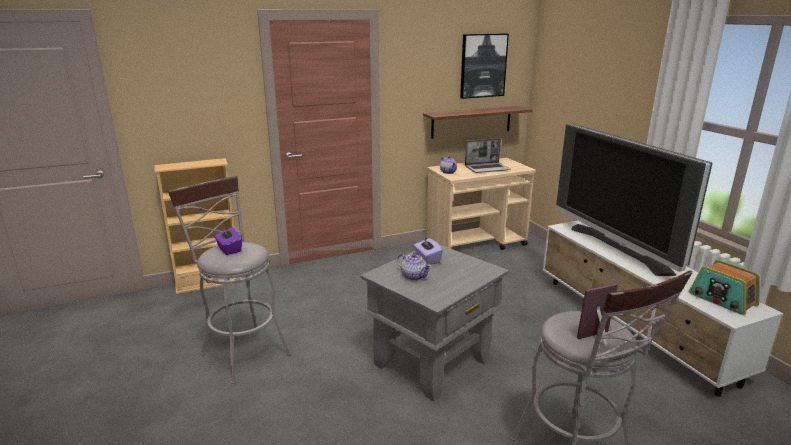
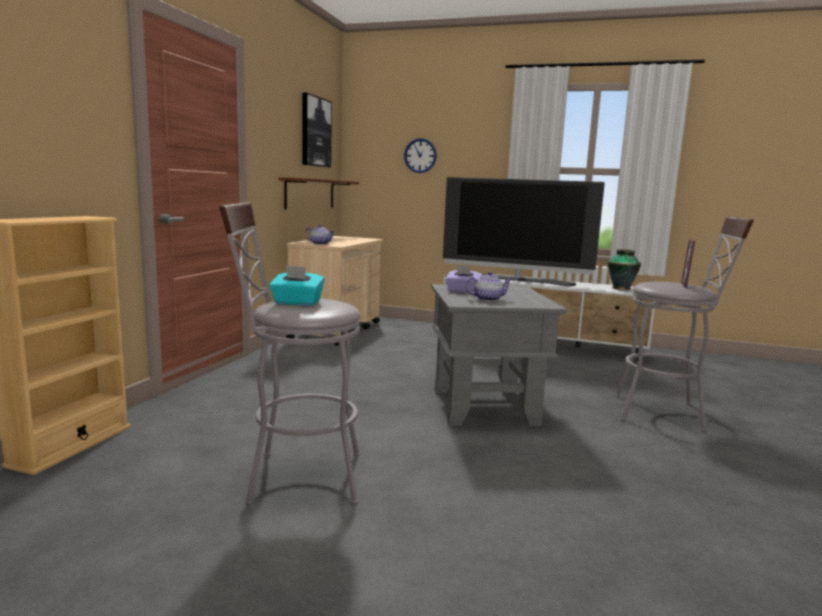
camera: 50 degrees left, 10 degrees down
purple tissue box [214,228,242,255] -> turquoise tissue box [269,265,325,306]
laptop [465,138,510,173] -> none
radio [689,260,760,315] -> vase [608,249,641,290]
none -> wall clock [404,138,437,173]

